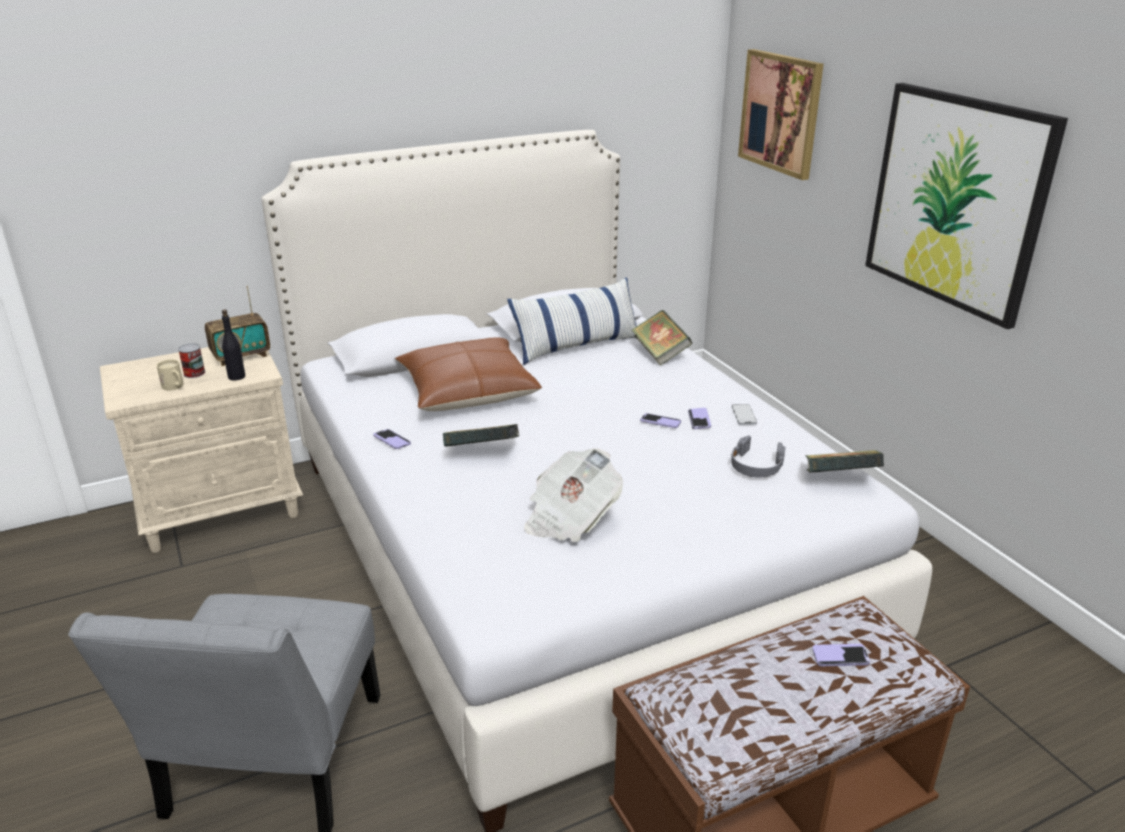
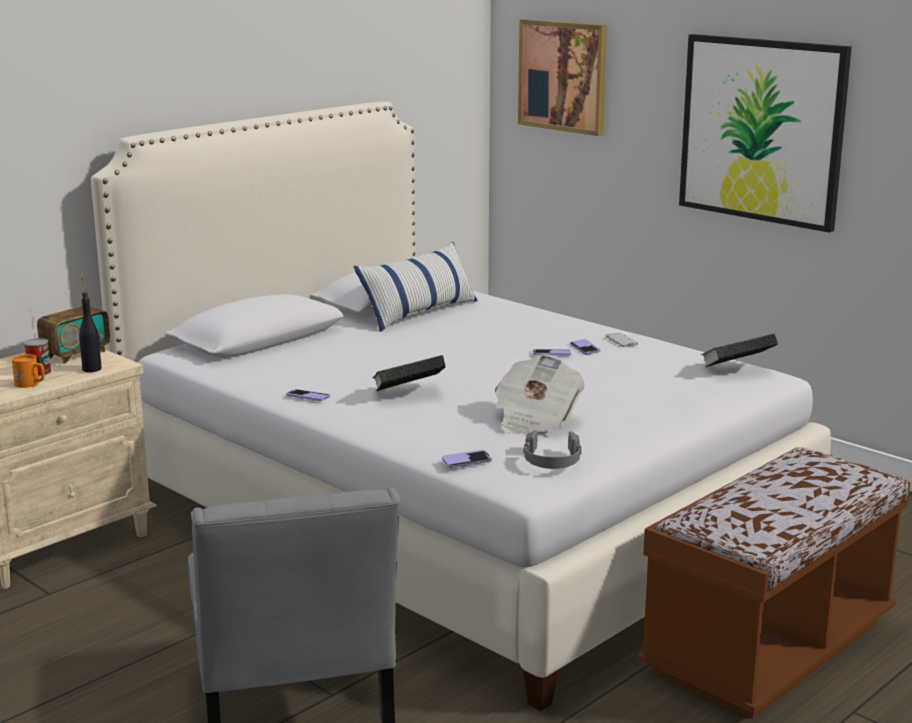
camera: 20 degrees left, 10 degrees down
beige mug [156,359,184,390] -> orange mug [12,354,45,388]
brown pillow [395,337,542,411] -> none
book [632,310,693,366] -> none
grey headphones [731,435,786,478] -> grey headphones moved to [523,430,581,469]
phone [812,644,870,666] -> phone moved to [442,450,492,468]

